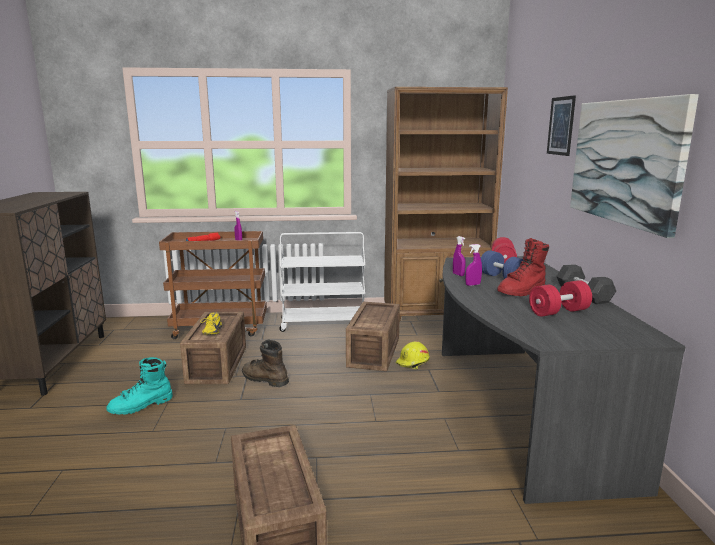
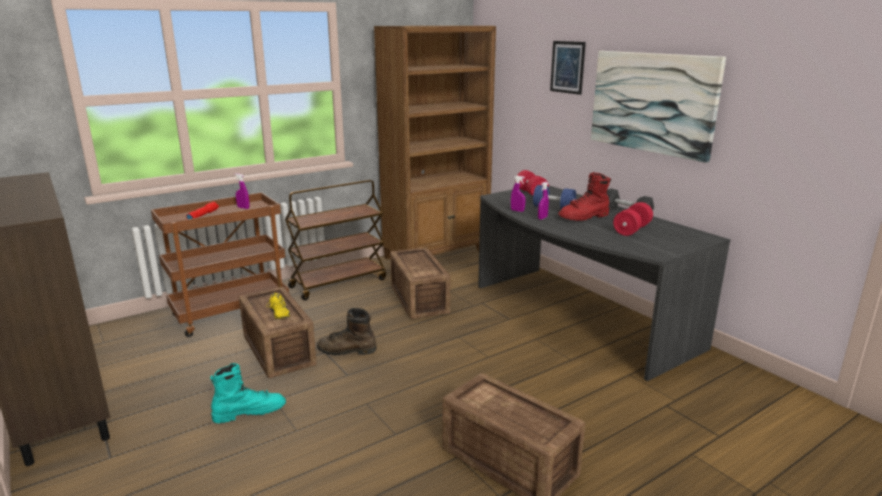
camera: 30 degrees left, 5 degrees up
turquoise boot [106,357,173,415] -> turquoise boot turned 135 degrees counterclockwise [210,363,286,423]
white cart [279,232,365,332] -> brown cart [285,180,386,300]
yellow hard hat [396,341,430,369] -> none
red boot [497,238,549,296] -> red boot turned 45 degrees clockwise [558,172,611,221]

